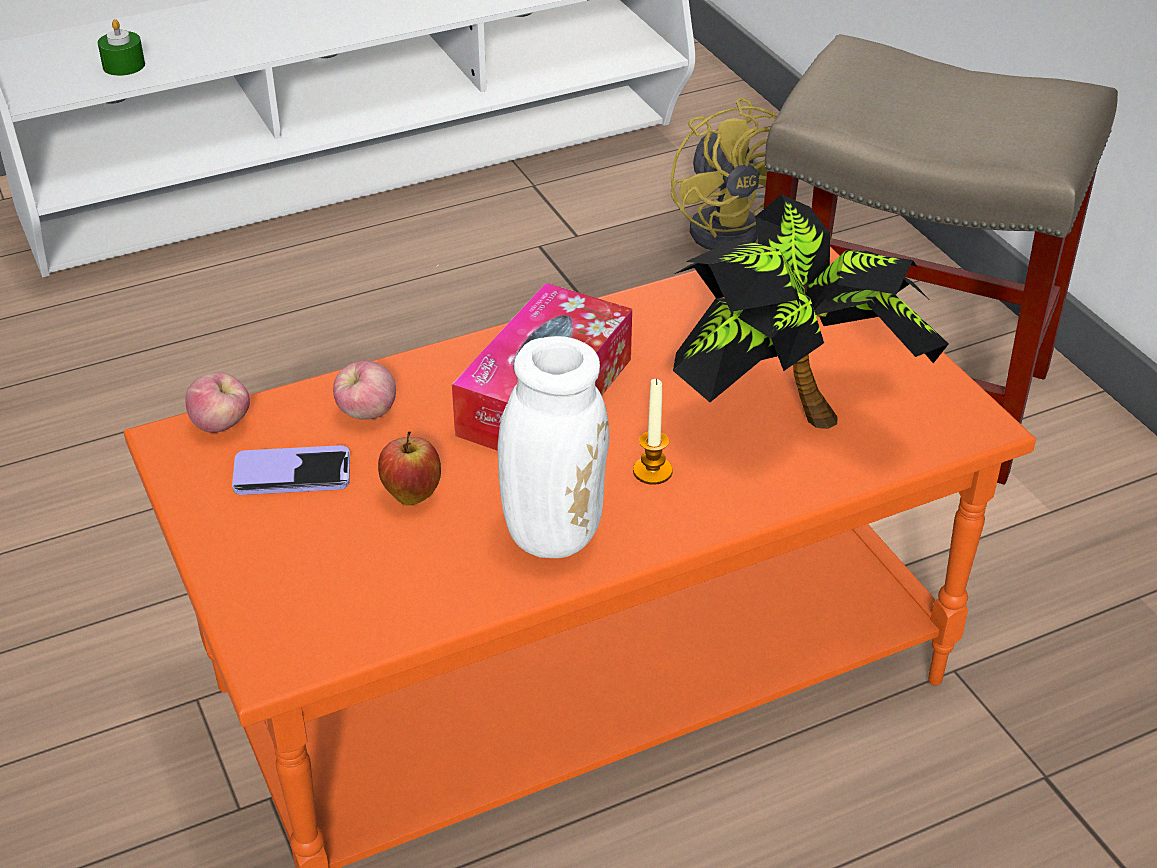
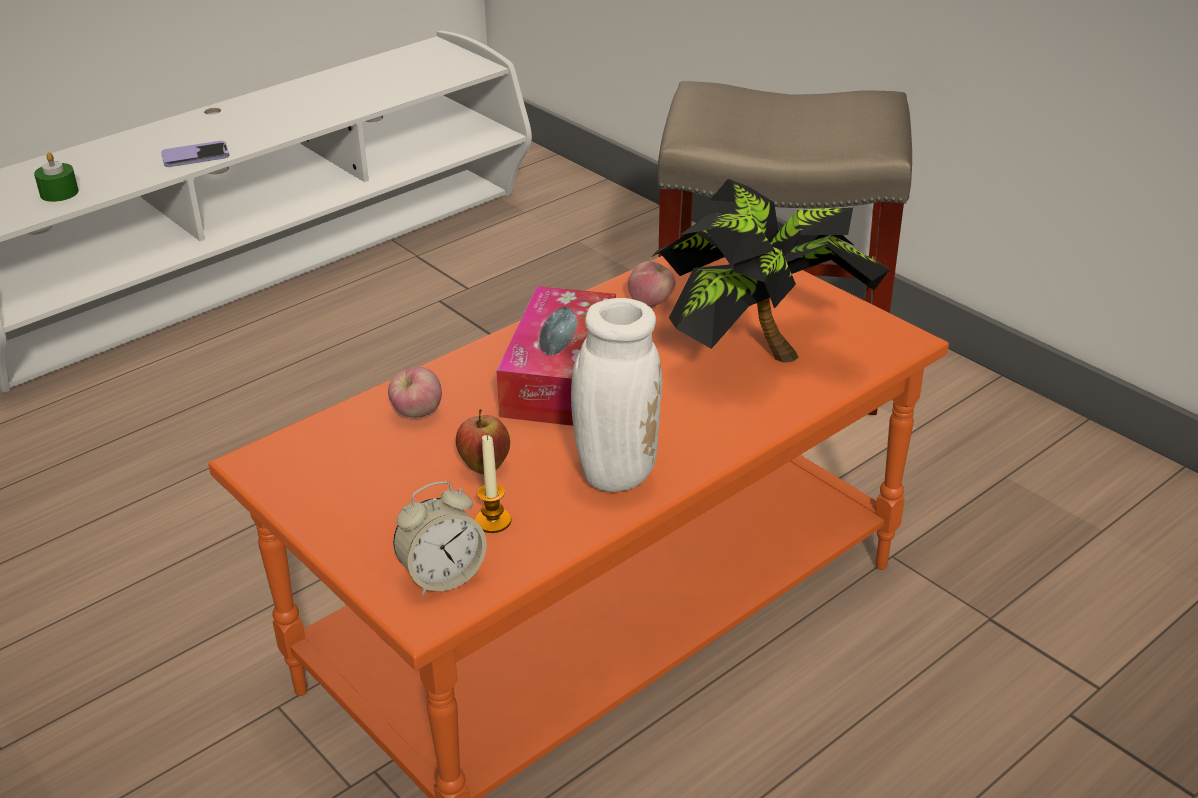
camera: 15 degrees left, 5 degrees down
apple [185,372,250,433] -> apple moved to [628,261,676,307]
phone [232,445,350,495] -> phone moved to [161,141,229,167]
candle [633,378,673,485] -> candle moved to [475,435,511,533]
yellow fan [671,98,778,250] -> none
none -> alarm clock [393,481,487,596]

